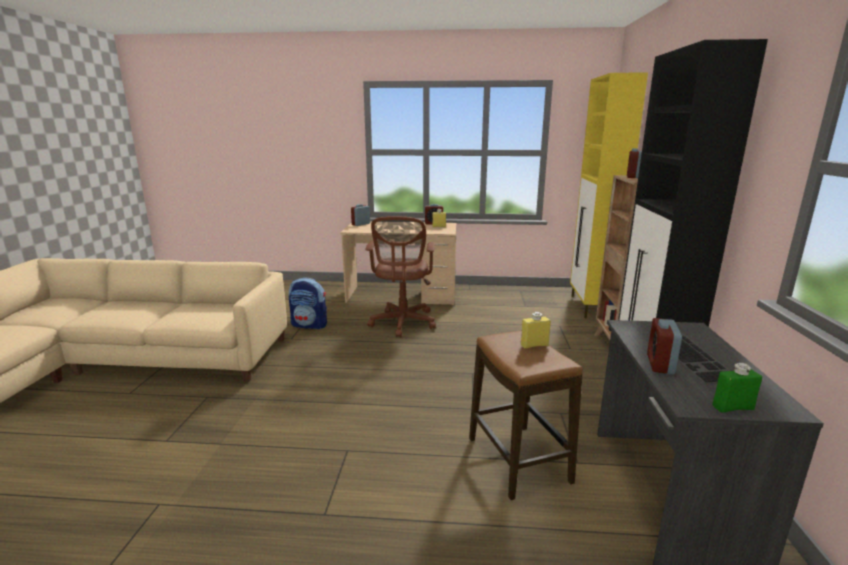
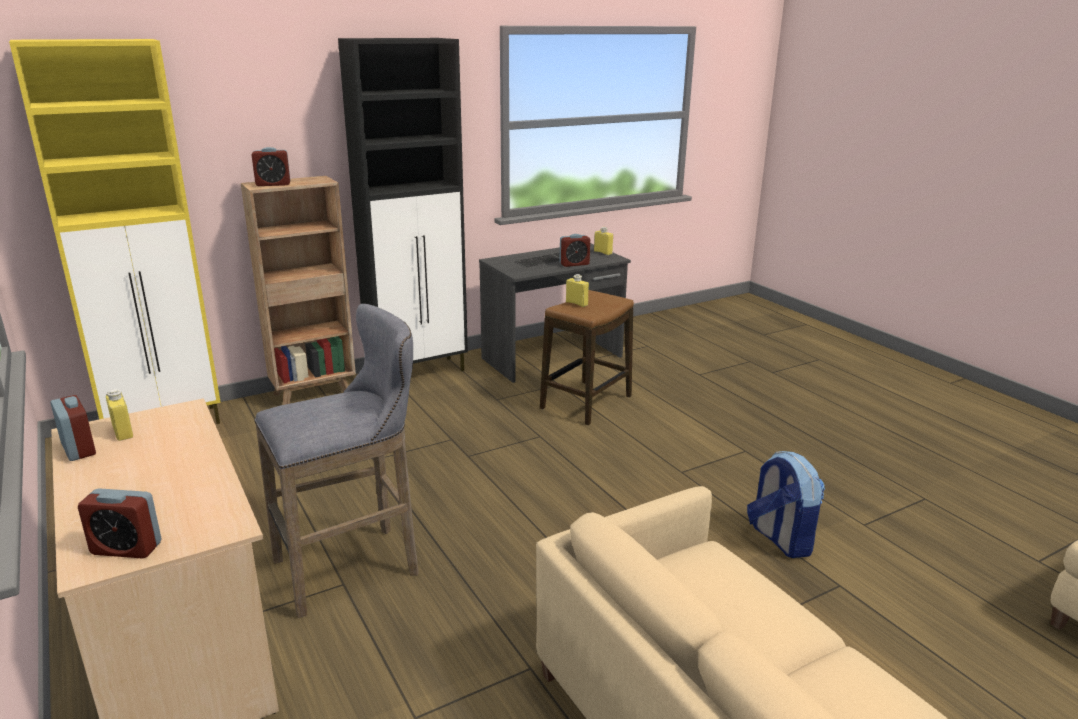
camera: 125 degrees left, 5 degrees up
backpack [289,278,327,329] -> backpack moved to [747,451,825,558]
brown office chair [365,216,436,337] -> grey stool [254,304,419,618]
green bottle [713,363,762,413] -> yellow bottle [594,227,613,255]

